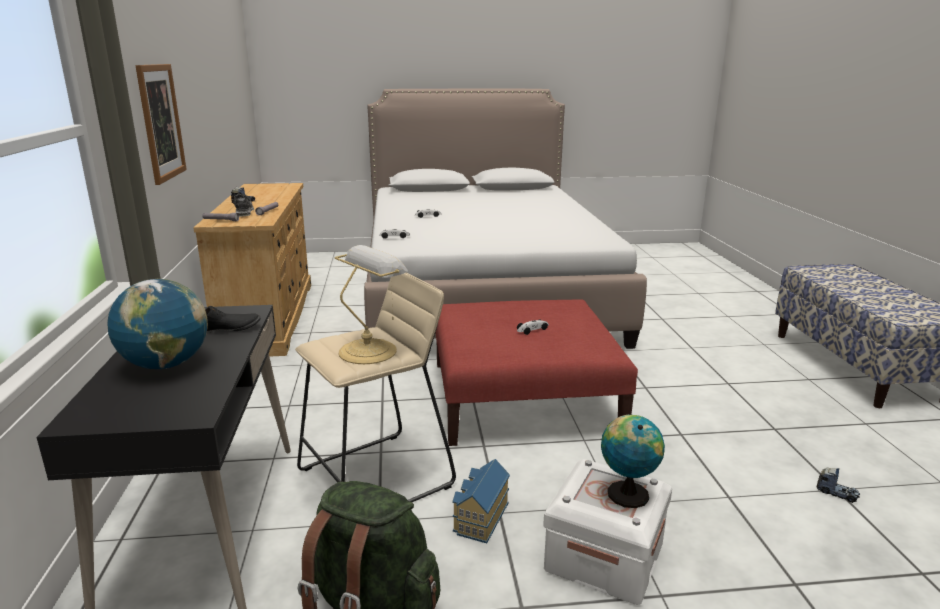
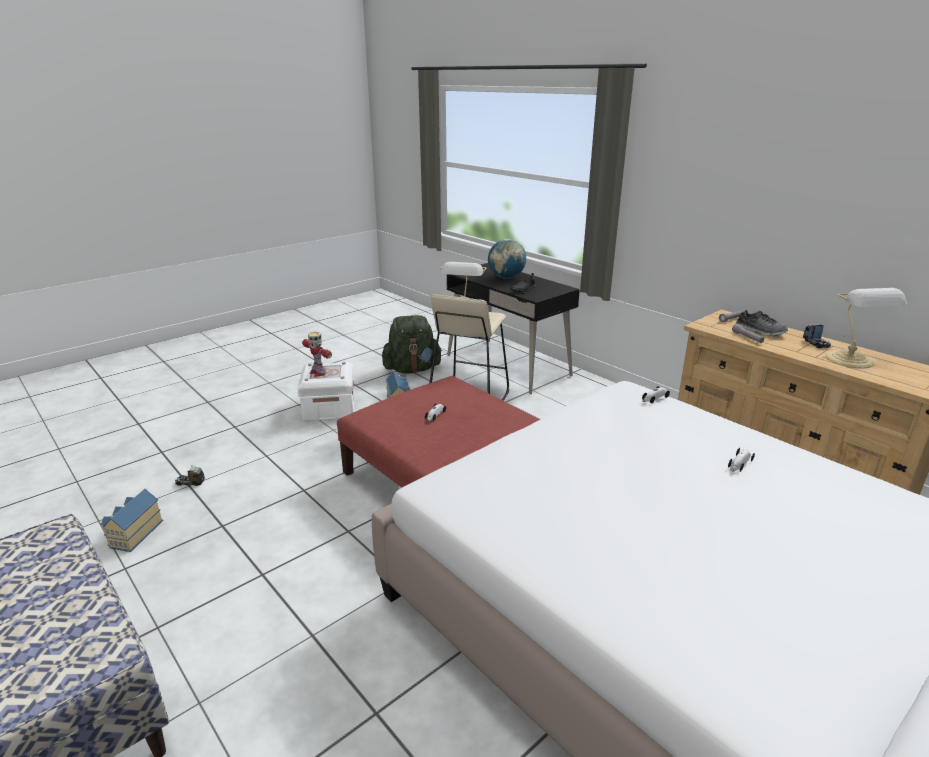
camera: 145 degrees right, 5 degrees up
picture [136,64,187,185] -> none
globe [601,415,665,508] -> toy robot [302,332,332,377]
none -> toy house [101,489,163,552]
none -> table lamp [825,288,907,369]

